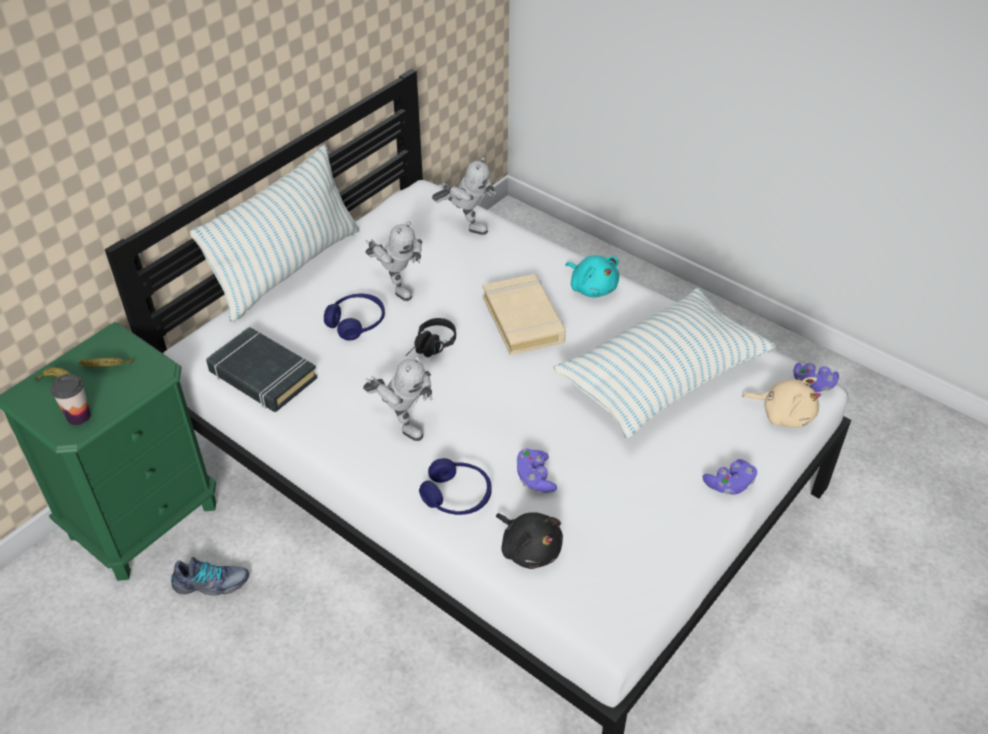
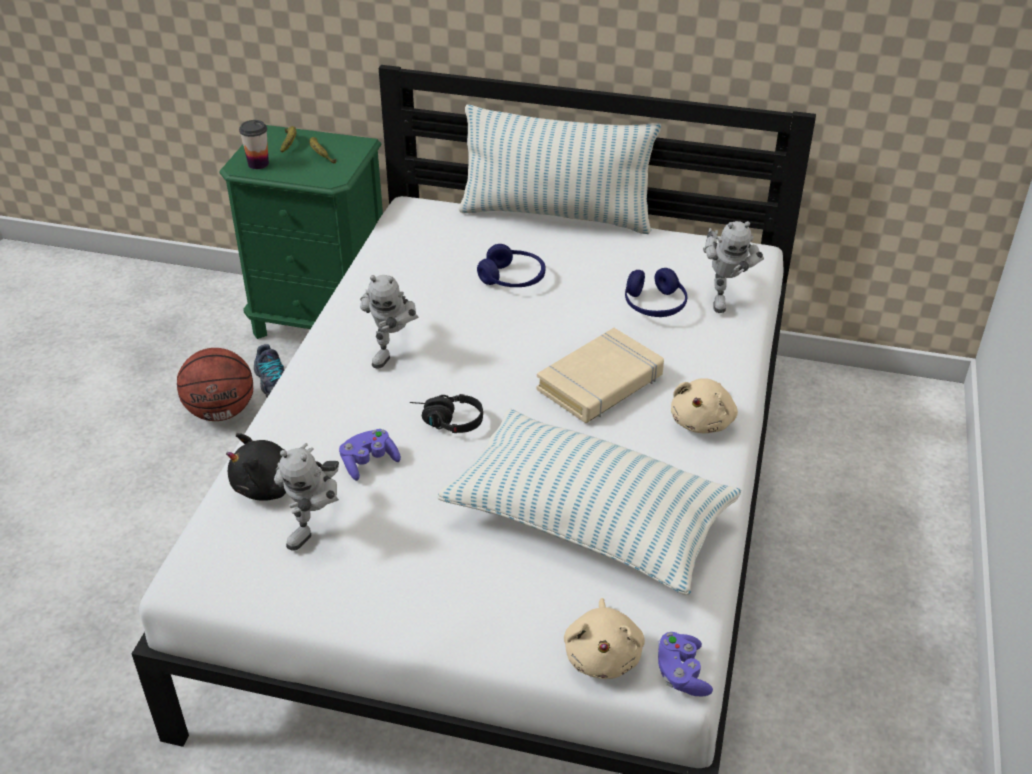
camera: 65 degrees right, 5 degrees down
black book [206,327,318,412] -> none
toy robot [365,221,422,301] -> toy robot moved to [274,443,339,550]
black headphones [406,318,456,357] -> black headphones moved to [410,394,483,433]
blue headphones [419,458,492,515] -> blue headphones moved to [625,268,688,317]
black plush toy [496,512,563,569] -> black plush toy turned 45 degrees clockwise [226,433,322,501]
turquoise plush toy [566,255,619,298] -> beige plush toy [671,378,738,433]
purple game controller [703,459,757,495] -> none
none -> basketball [177,348,253,421]

